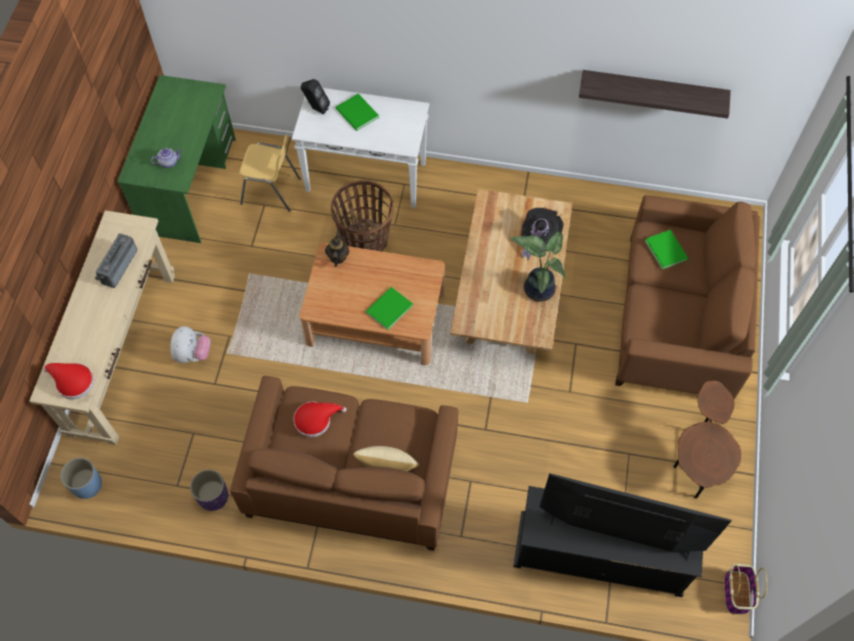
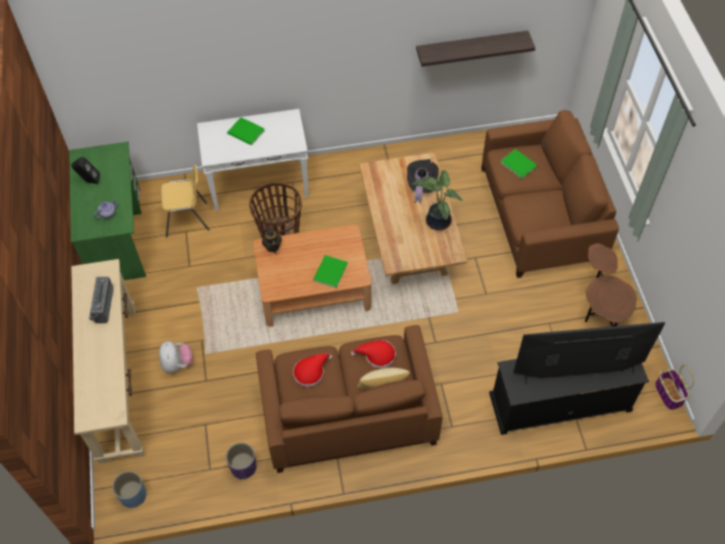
camera: 20 degrees left, 5 degrees down
red hat [44,363,94,399] -> red hat moved to [351,340,396,369]
black speaker [301,79,330,114] -> black speaker moved to [72,157,100,184]

